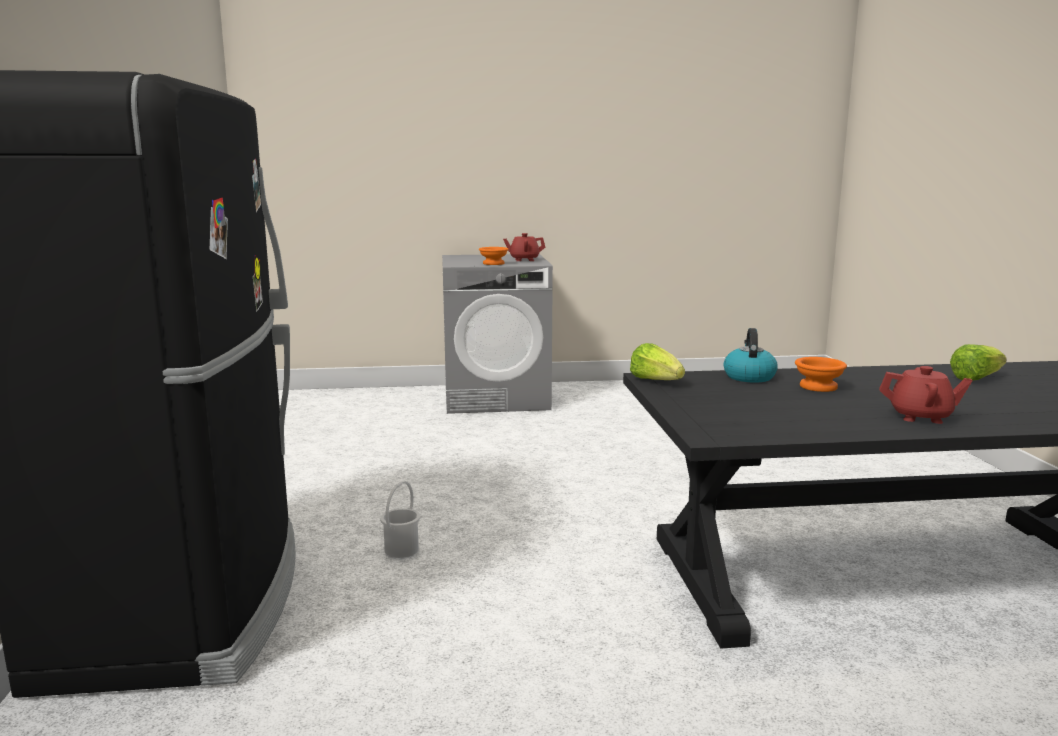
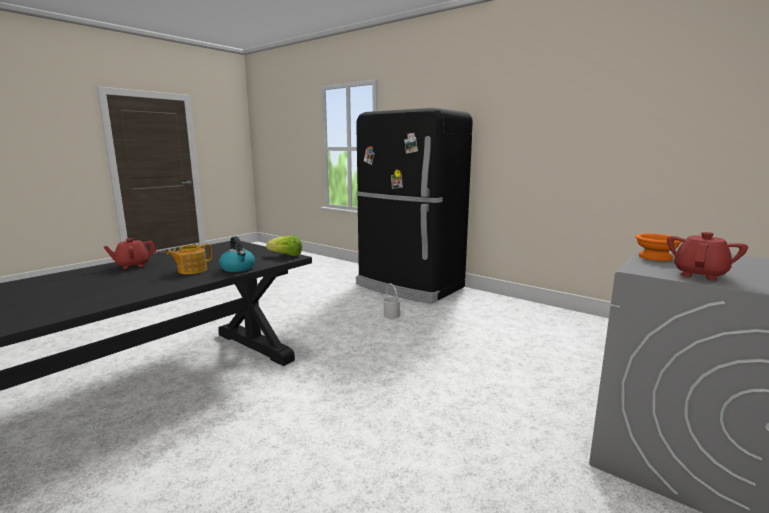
camera: 135 degrees right, 0 degrees up
orange bowl [795,357,847,392] -> teapot [167,244,212,274]
lettuce [950,344,1007,381] -> none

